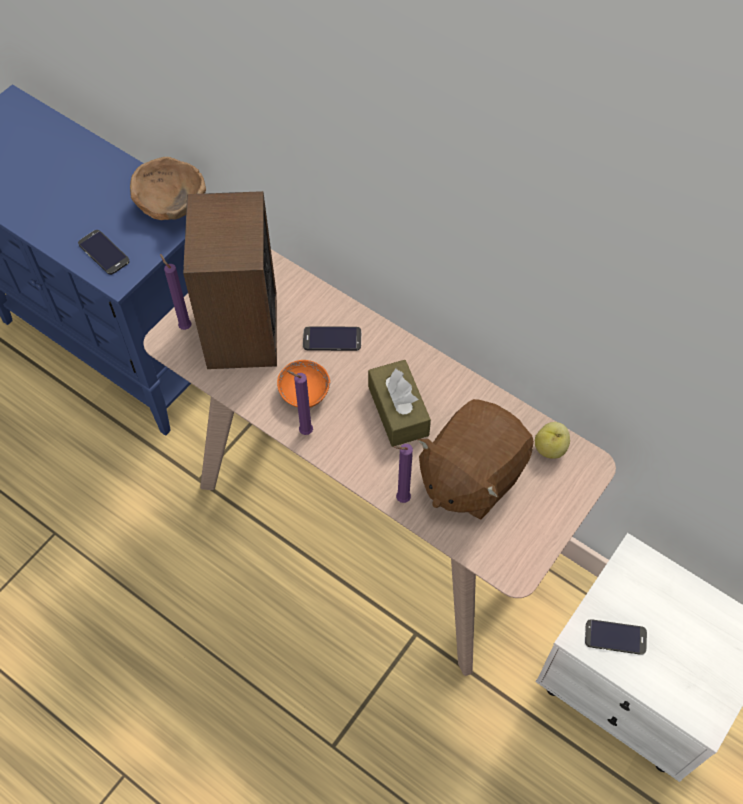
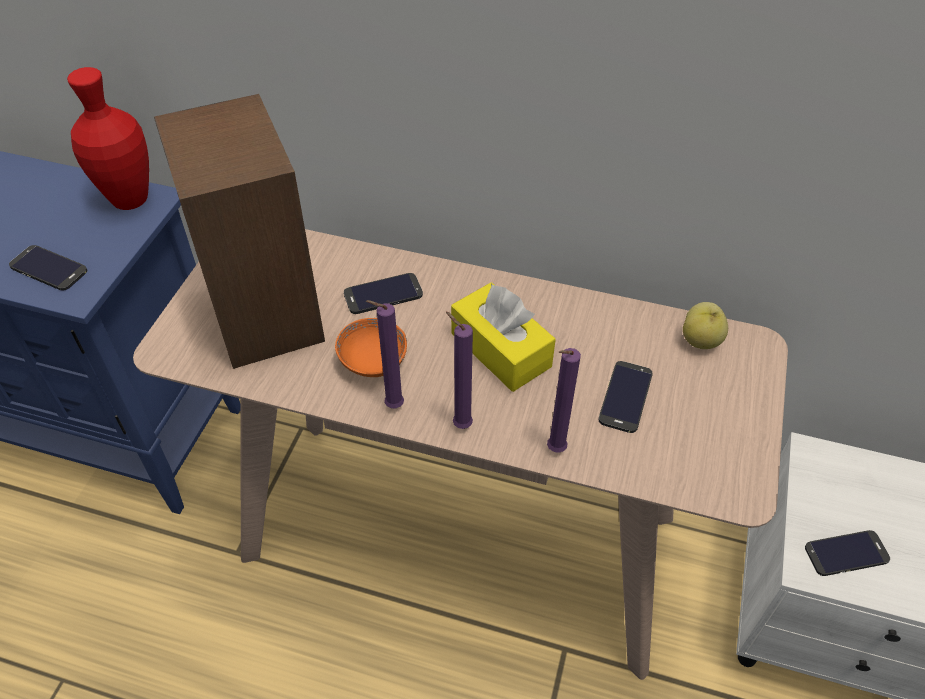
camera: 20 degrees left, 10 degrees down
brown bowl [130,157,206,220] -> red vase [67,67,149,210]
purple candle [160,254,192,330] -> purple candle moved to [446,312,473,429]
brown tissue box [368,360,431,447] -> yellow tissue box [451,283,556,392]
brown plush toy [417,399,534,519] -> phone [598,361,653,433]

